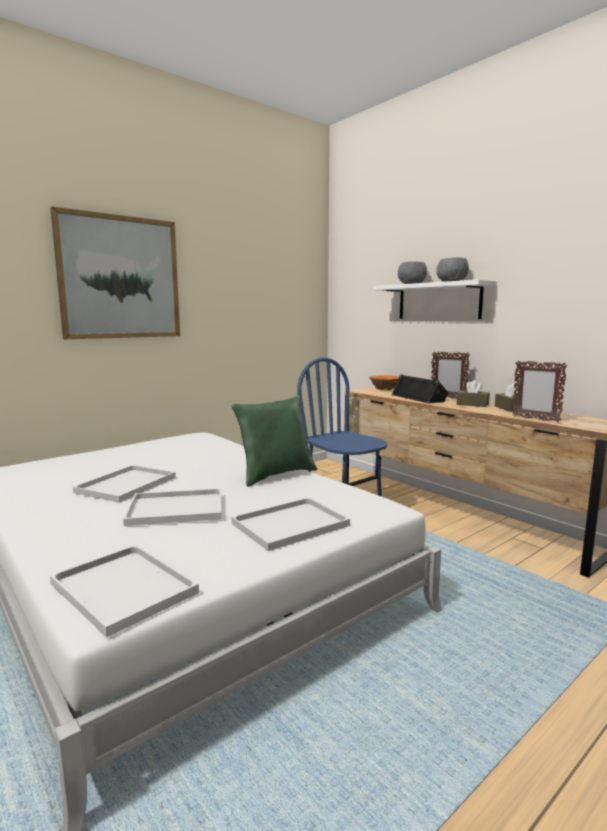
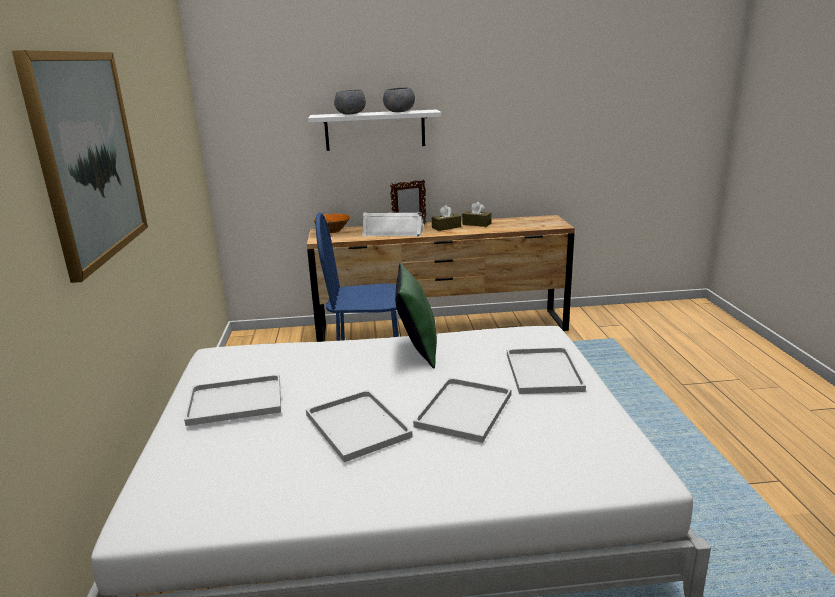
camera: 55 degrees left, 10 degrees up
white tray [50,545,199,637] -> white tray moved to [184,374,281,426]
black speaker [392,374,449,404] -> white speaker [362,212,423,236]
picture frame [512,360,567,422] -> none

